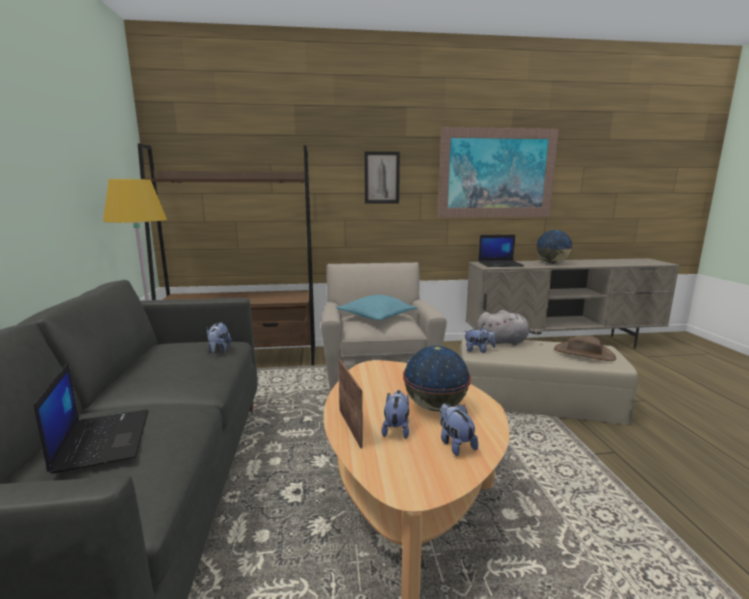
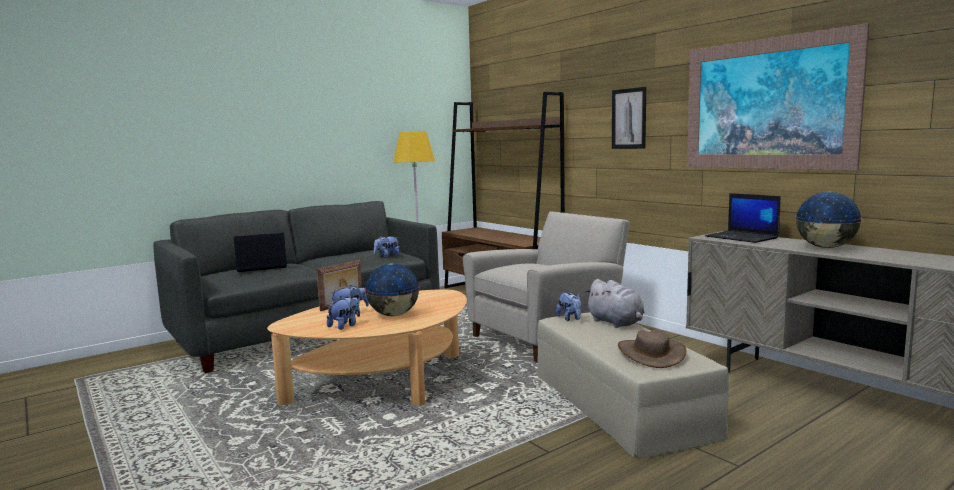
camera: 60 degrees right, 5 degrees down
laptop [34,363,149,474] -> laptop turned 150 degrees counterclockwise [233,232,287,272]
turquoise pillow [336,295,417,321] -> none

